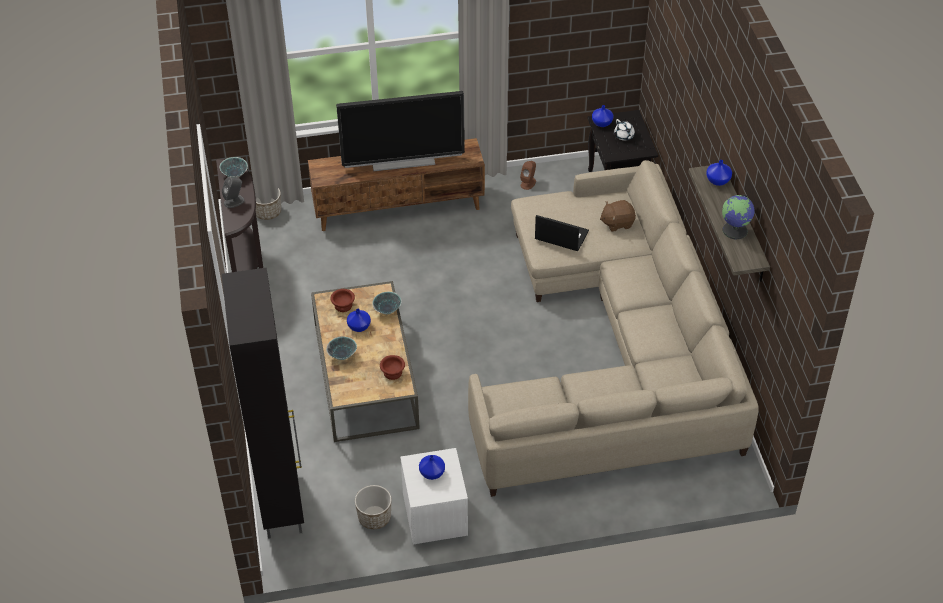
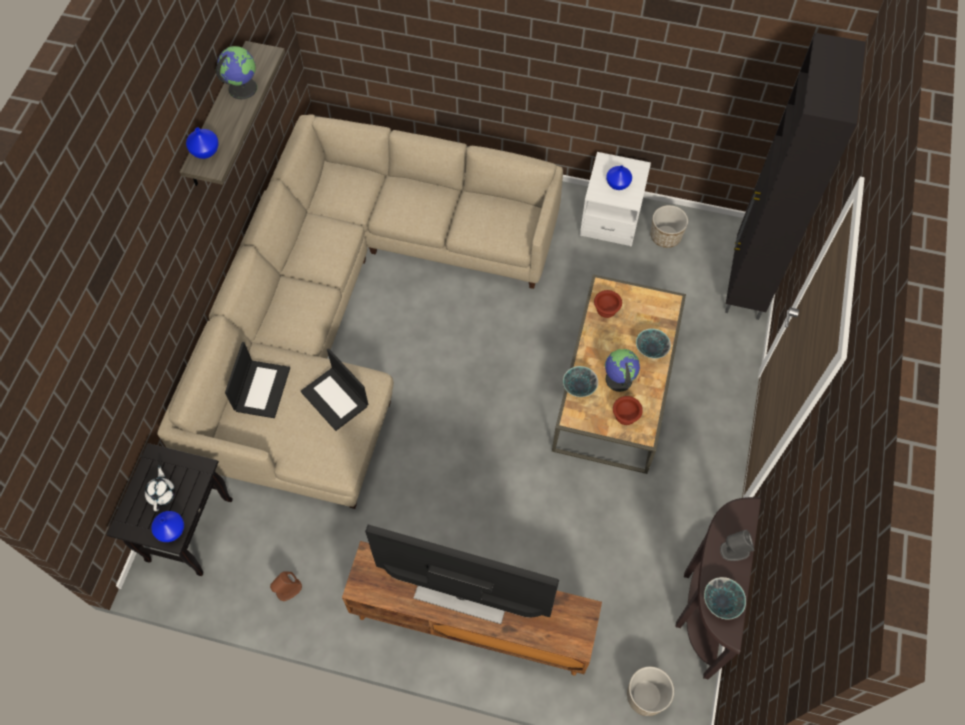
camera: 155 degrees left, 15 degrees up
blue vase [347,309,371,332] -> globe [605,349,640,392]
brown plush toy [600,200,636,232] -> laptop [225,342,290,418]

